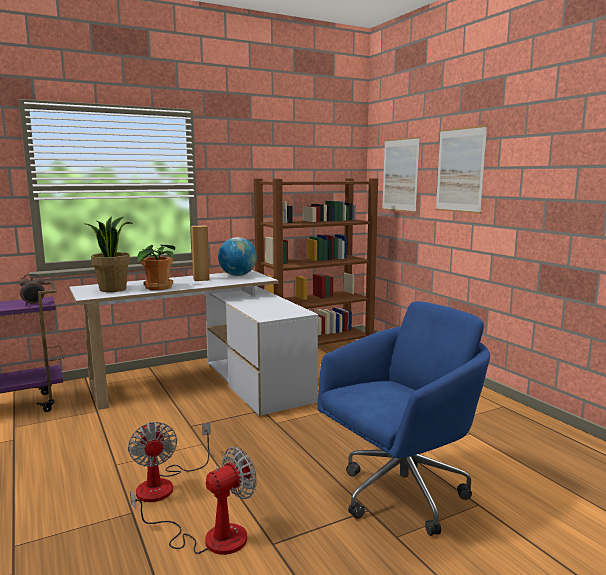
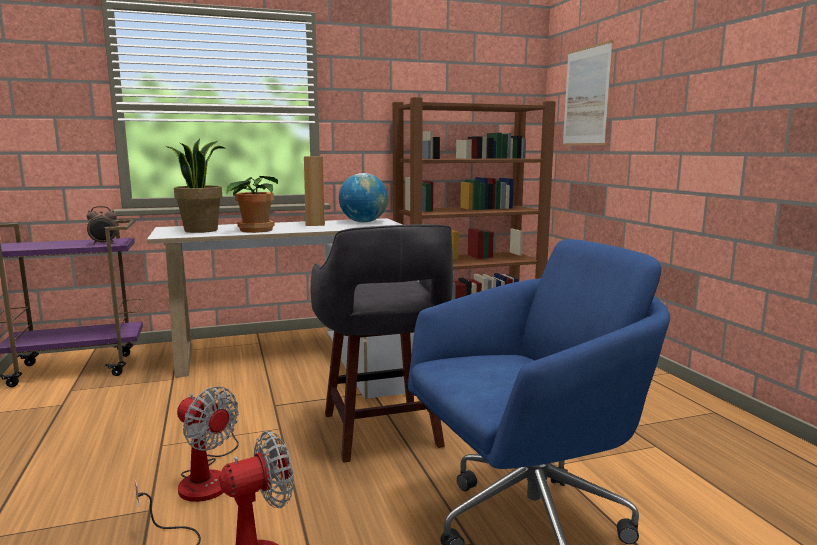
camera: 10 degrees right, 0 degrees up
fan [128,422,211,502] -> fan turned 45 degrees counterclockwise [177,387,239,502]
picture [436,125,487,214] -> none
none -> grey stool [310,224,453,463]

